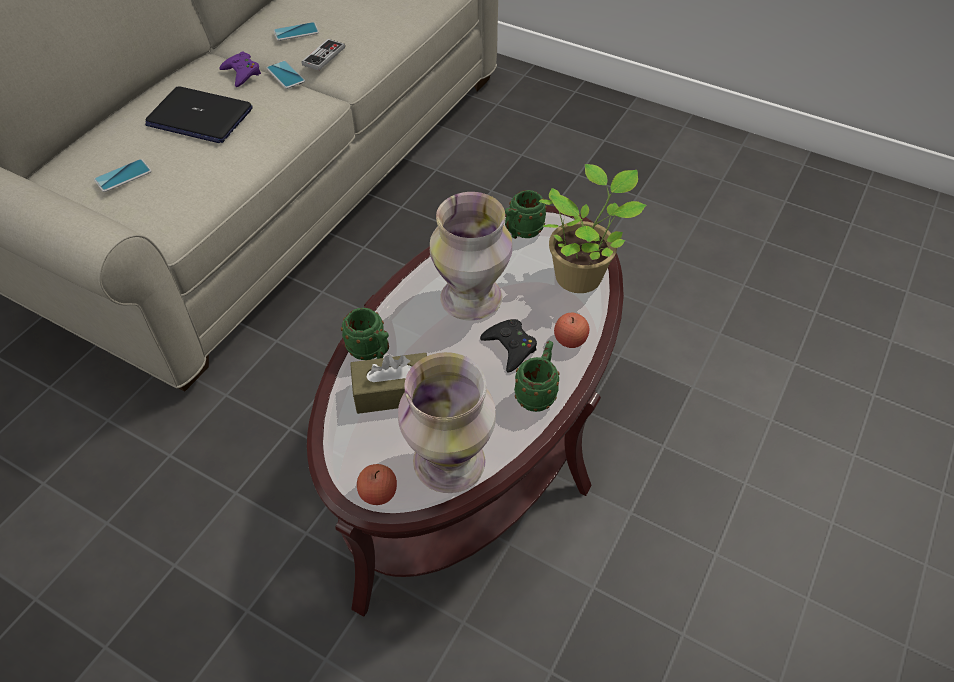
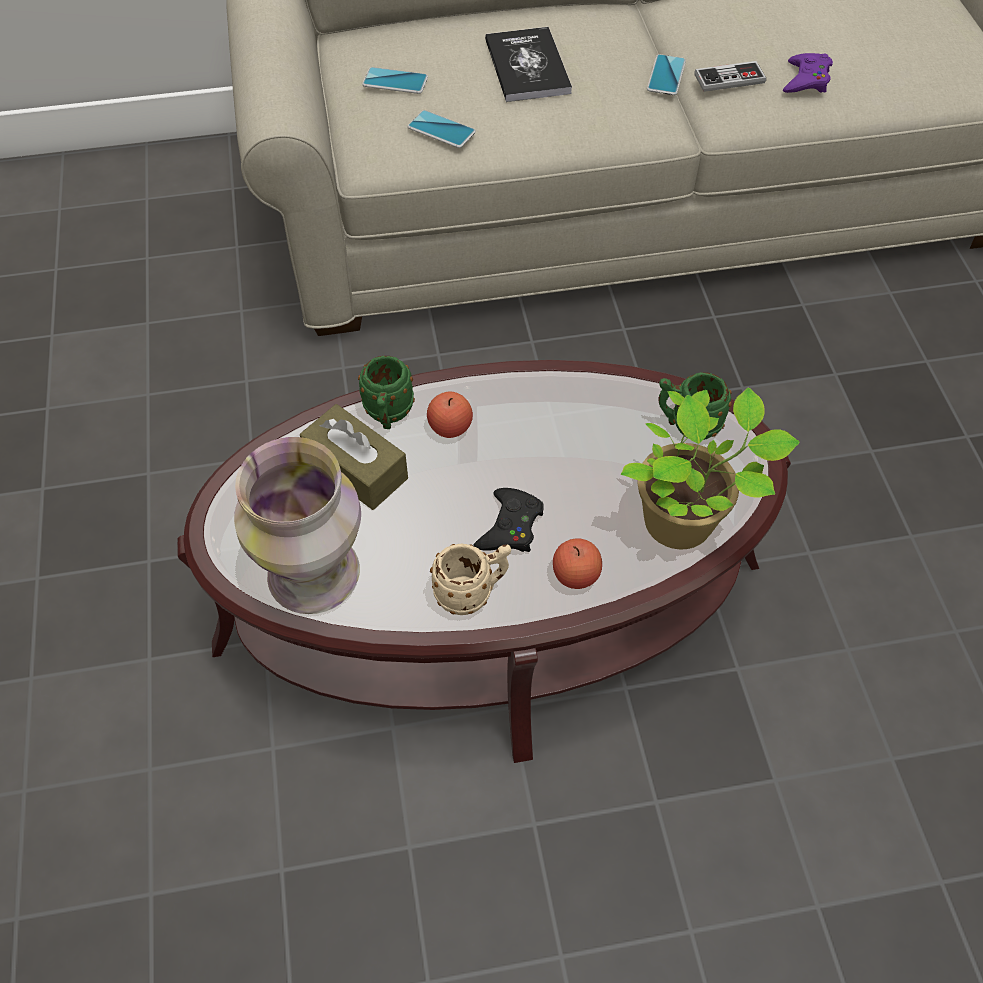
camera: 50 degrees right, 5 degrees up
laptop [145,86,253,143] -> book [485,27,572,102]
purple game controller [220,52,261,87] -> purple game controller moved to [783,53,833,93]
phone [274,22,319,41] -> phone moved to [407,110,476,148]
apple [357,464,397,505] -> apple moved to [427,391,473,438]
vase [430,192,512,321] -> none
green mug [514,341,560,412] -> beige mug [430,544,511,615]

